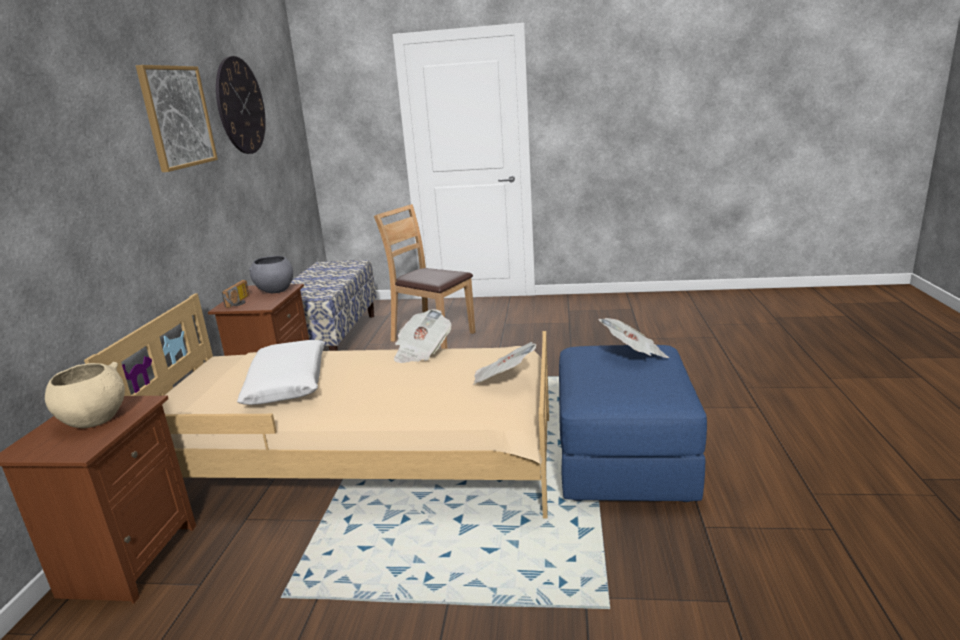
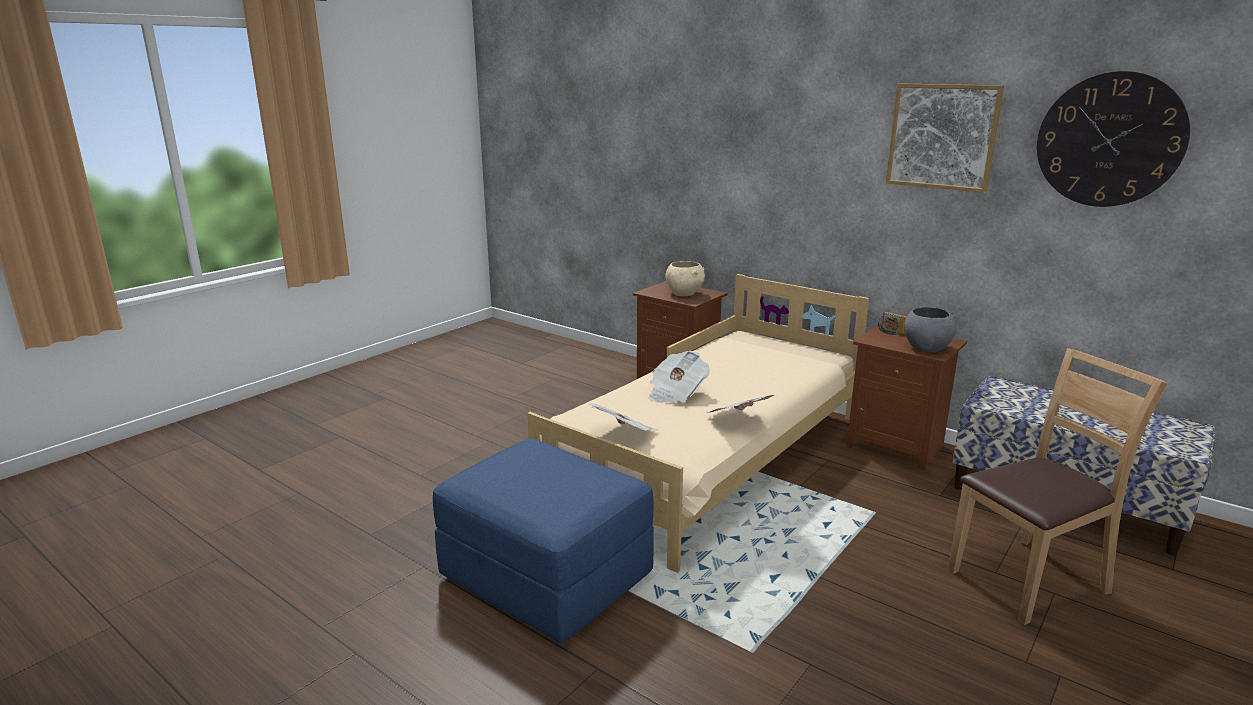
camera: 120 degrees right, 0 degrees up
white pillow [237,340,325,405] -> none
newspaper [598,318,670,358] -> newspaper moved to [649,351,710,403]

